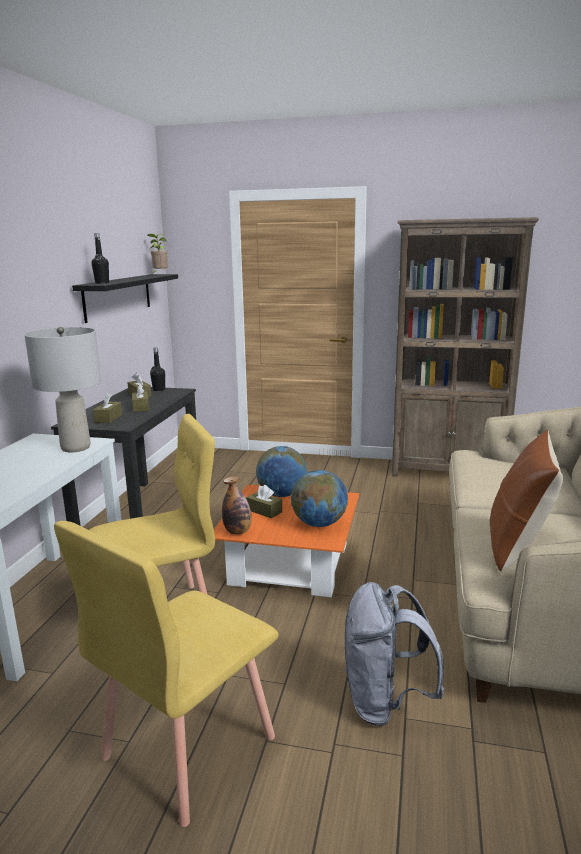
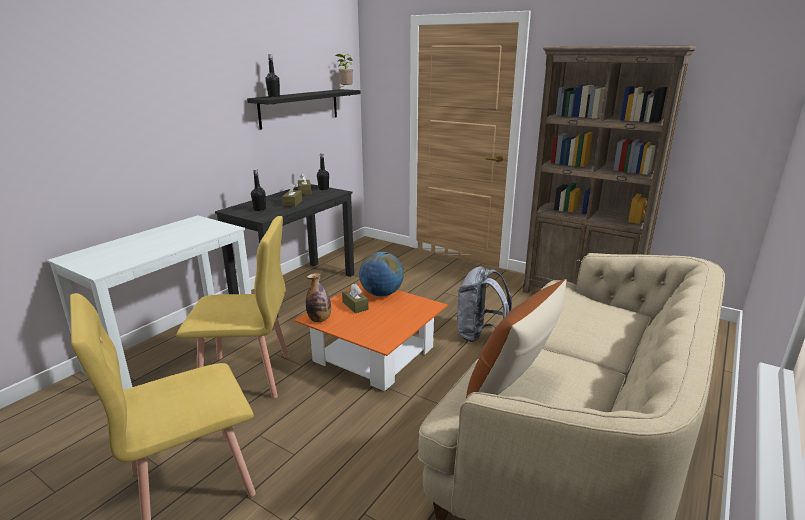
camera: 20 degrees right, 5 degrees up
grey table lamp [24,327,101,452] -> none
brown tissue box [93,393,122,423] -> black bottle [251,169,266,211]
globe [291,470,348,527] -> none
grey backpack [345,582,445,726] -> grey backpack moved to [457,266,512,342]

